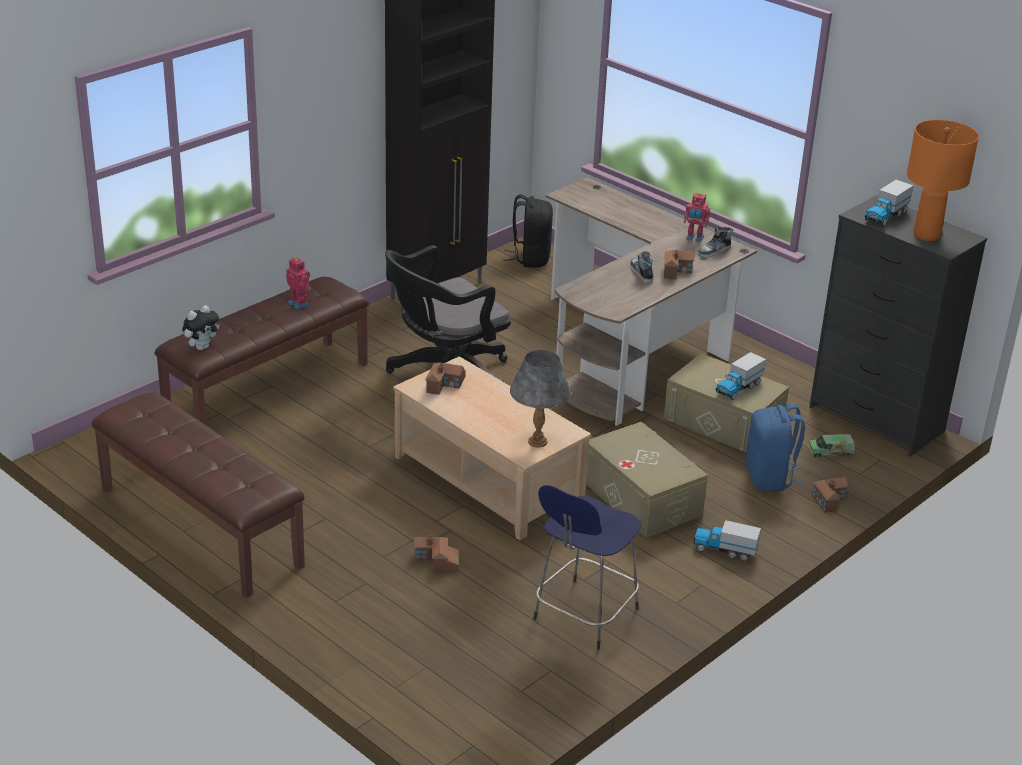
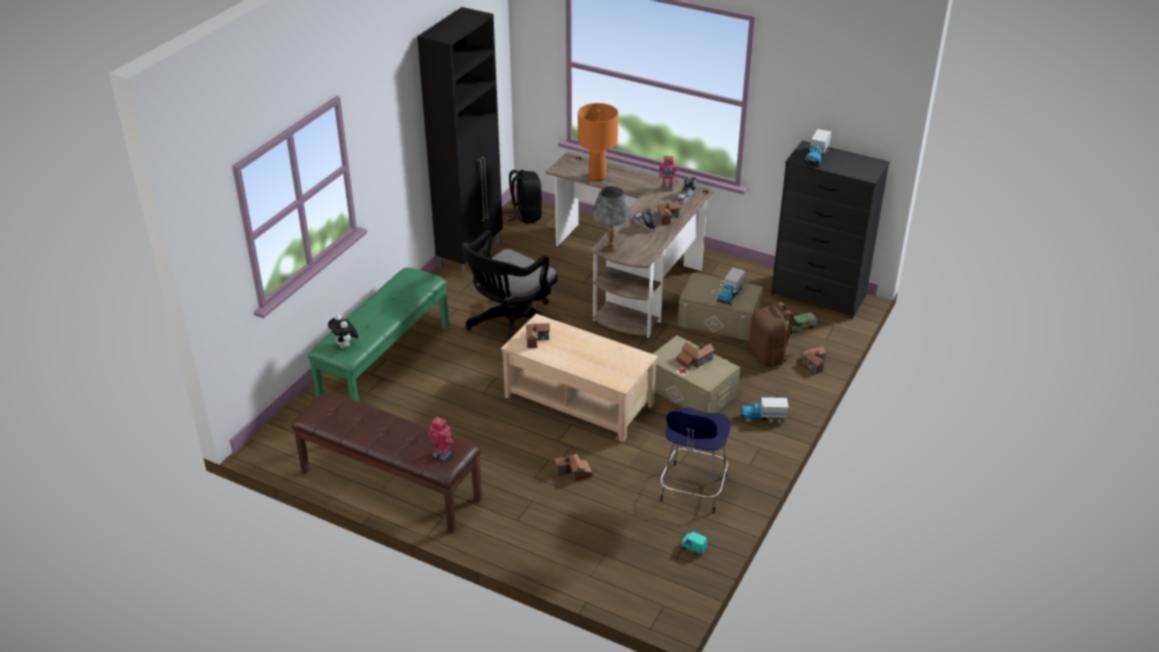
camera: 15 degrees left, 5 degrees up
brown bench [155,277,369,425] -> green bench [308,268,449,401]
plush toy [182,305,220,350] -> plush toy turned 120 degrees clockwise [328,314,358,349]
toy robot [286,257,312,309] -> toy robot moved to [429,417,454,460]
grey table lamp [510,350,571,447] -> grey table lamp moved to [591,186,632,252]
blue backpack [746,403,806,492] -> brown backpack [749,302,795,367]
orange table lamp [907,120,979,241] -> orange table lamp moved to [578,103,618,181]
none -> toy house [676,342,715,369]
none -> turquoise toy car [681,531,708,555]

